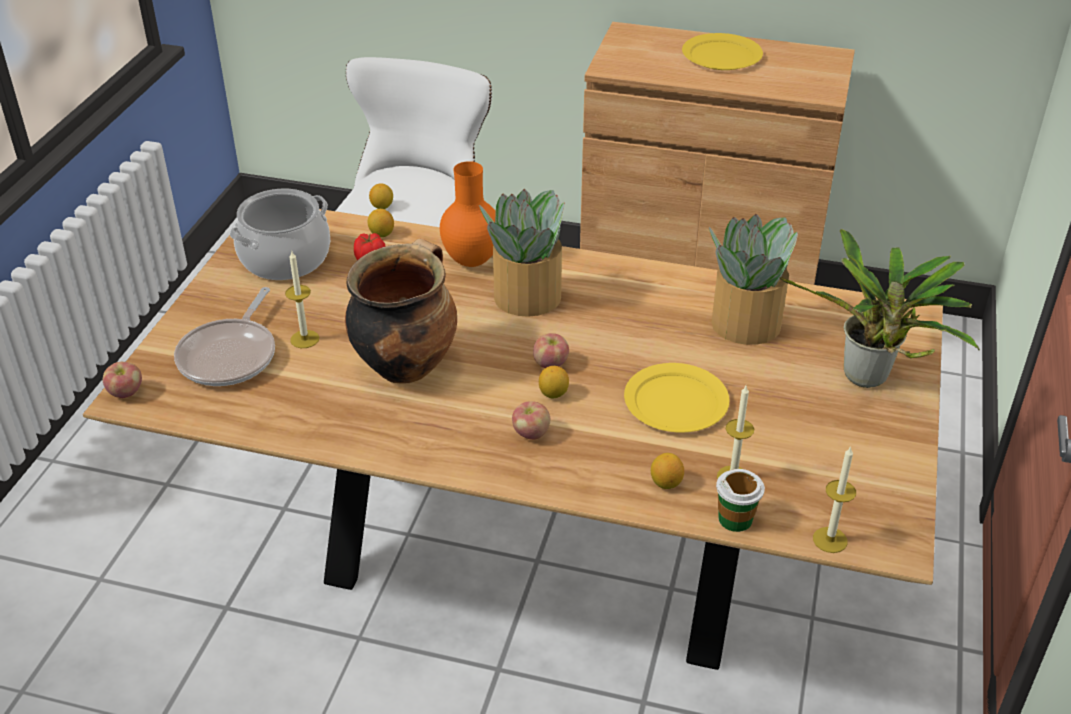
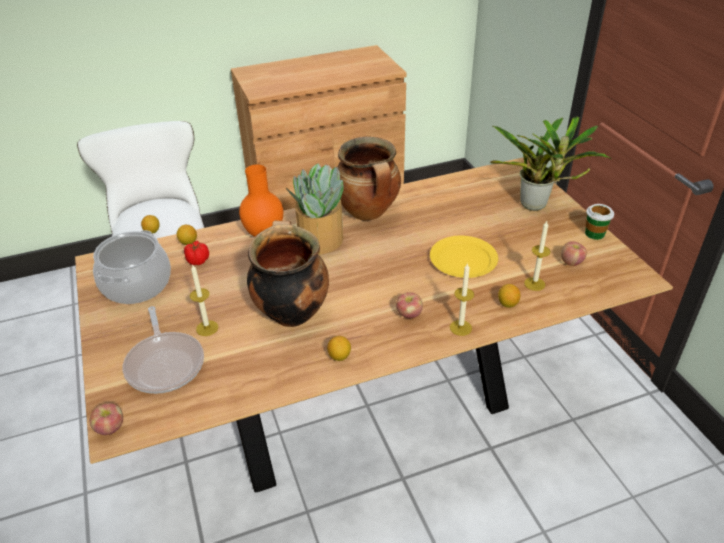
camera: 35 degrees left, 0 degrees up
apple [533,333,569,368] -> apple moved to [561,241,587,266]
lemon [539,366,569,398] -> lemon moved to [327,336,351,361]
yellow plate [682,33,763,70] -> none
potted plant [708,214,798,345] -> none
cup [716,469,765,532] -> cup moved to [585,204,614,240]
candle [813,446,856,553] -> candle moved to [450,263,474,336]
none -> cooking pot [337,137,401,221]

